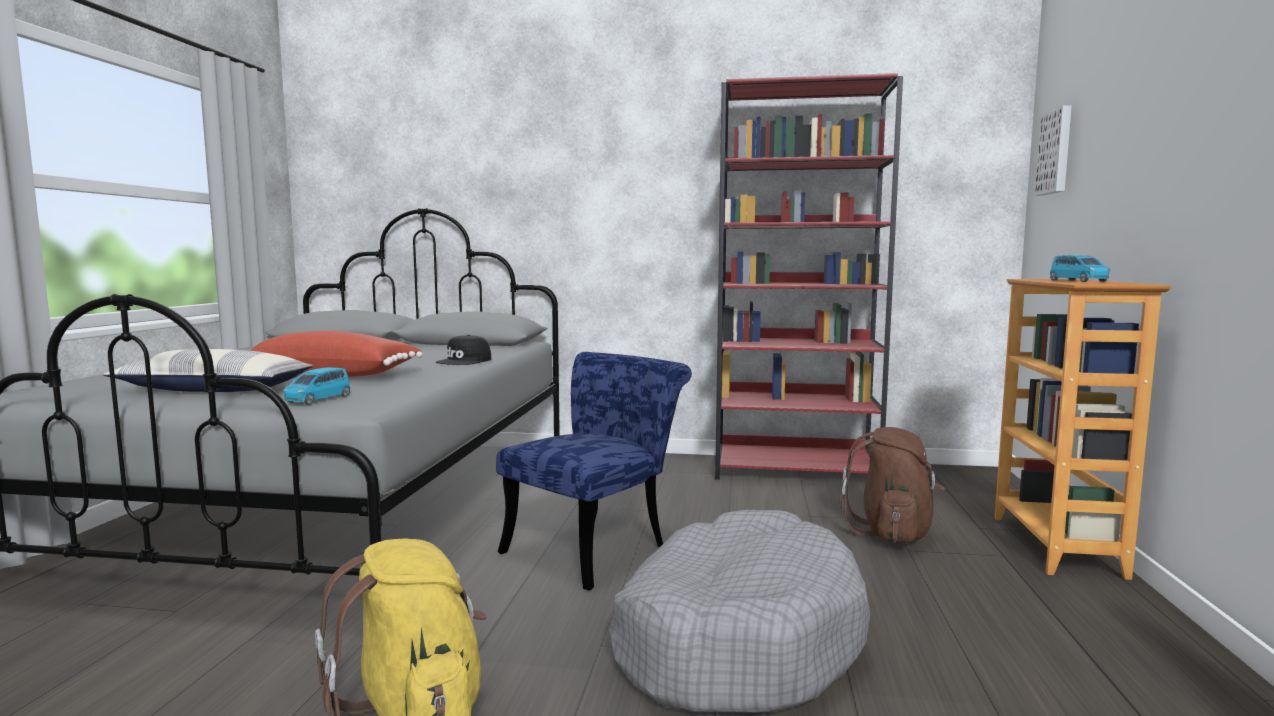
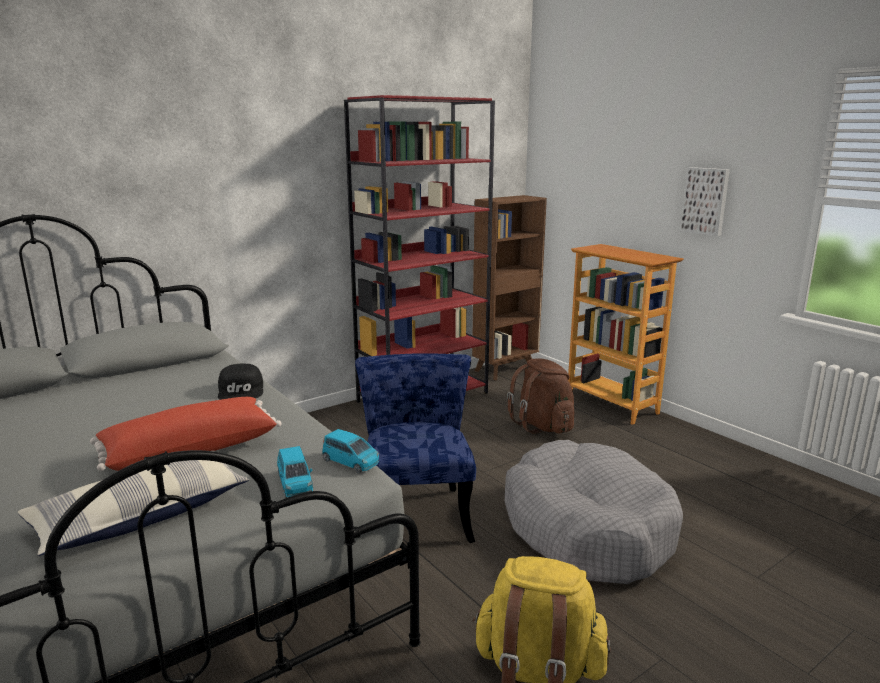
camera: 45 degrees left, 10 degrees up
picture [1035,105,1072,196] -> picture moved to [680,167,730,236]
blue toy car [1050,255,1110,282] -> blue toy car moved to [322,429,379,473]
none -> brown bookcase [472,195,547,380]

